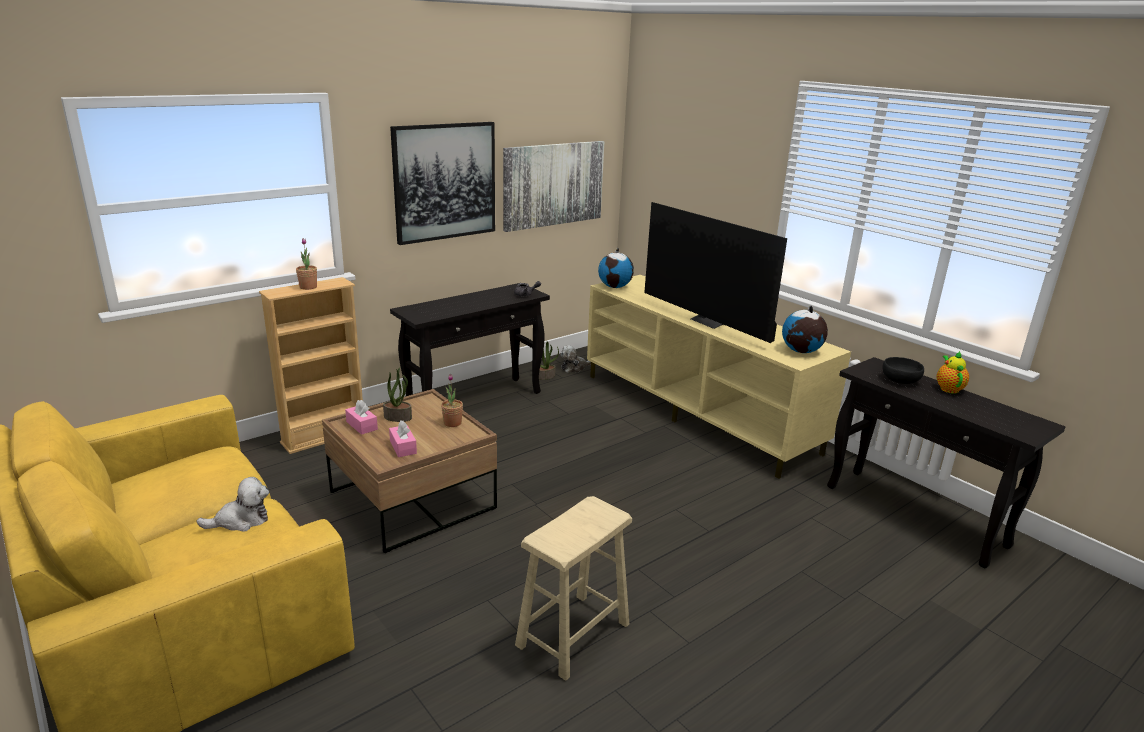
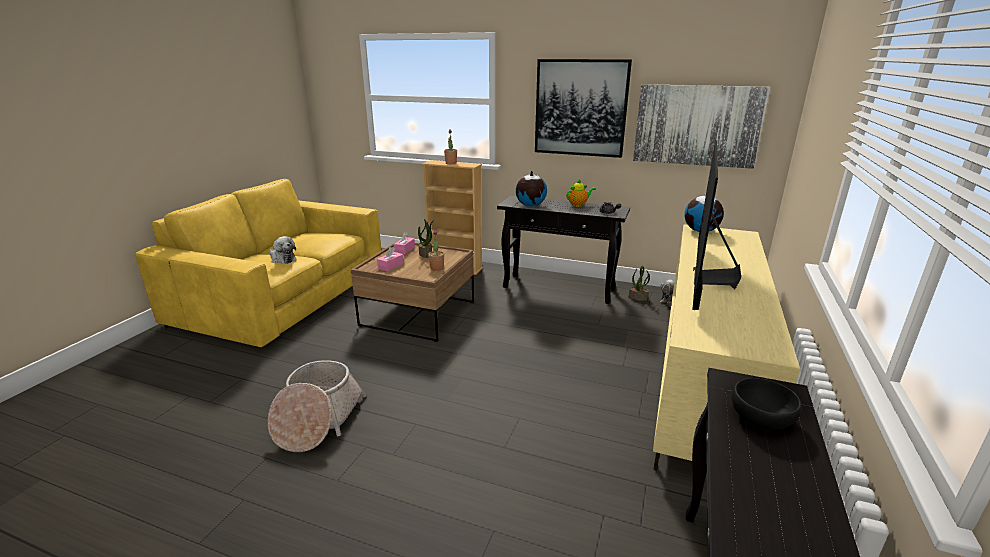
camera: 60 degrees right, 0 degrees up
beige stool [515,496,632,681] -> basket [268,360,367,452]
globe [782,306,828,353] -> globe moved to [516,171,547,207]
teapot [937,351,969,393] -> teapot moved to [566,179,596,207]

